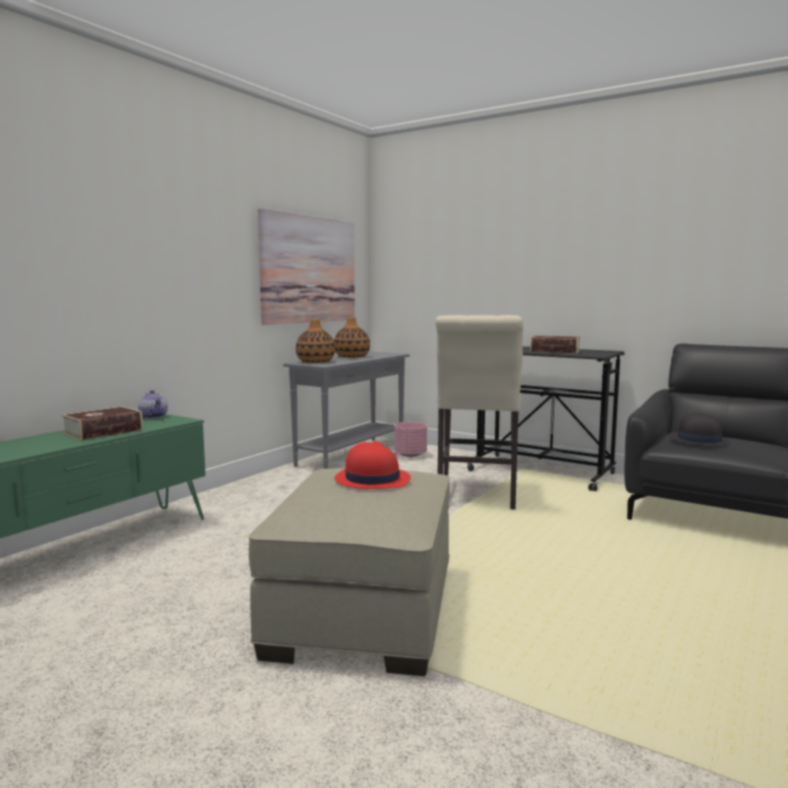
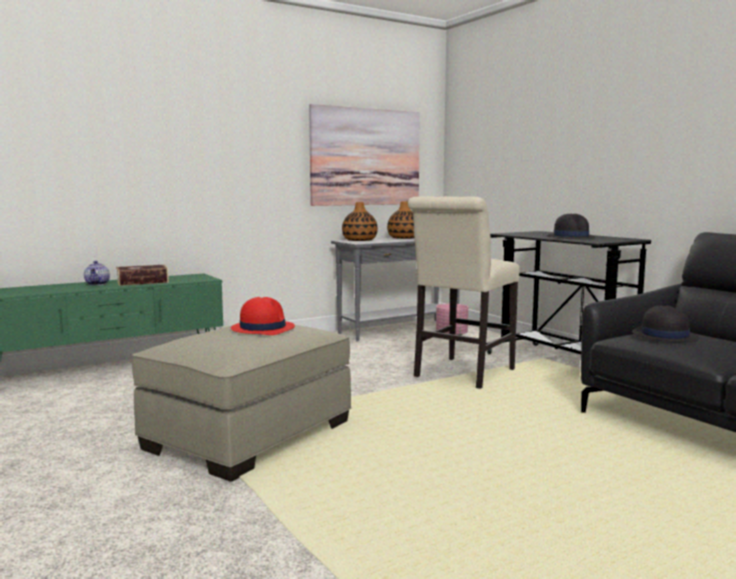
camera: 25 degrees right, 0 degrees up
teapot [138,390,168,419] -> teapot moved to [84,261,110,286]
book [530,336,580,353] -> black hat [547,214,596,239]

